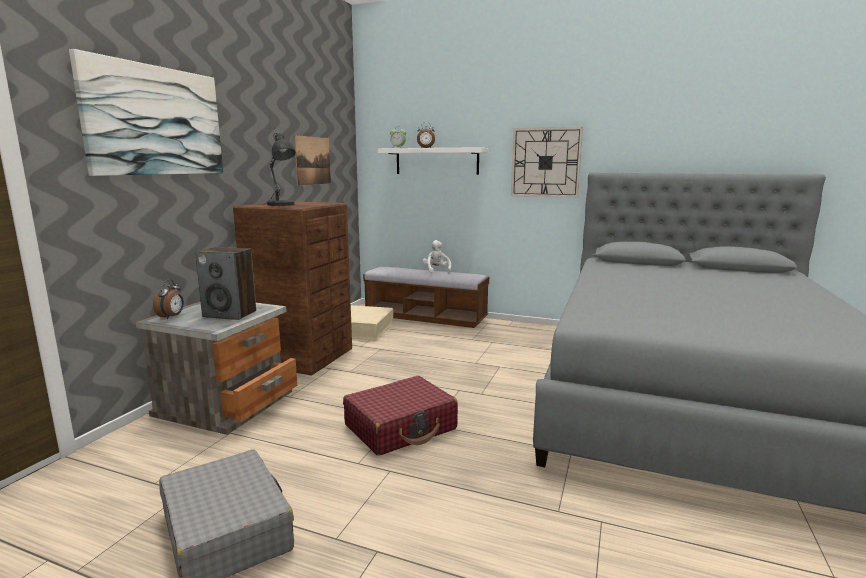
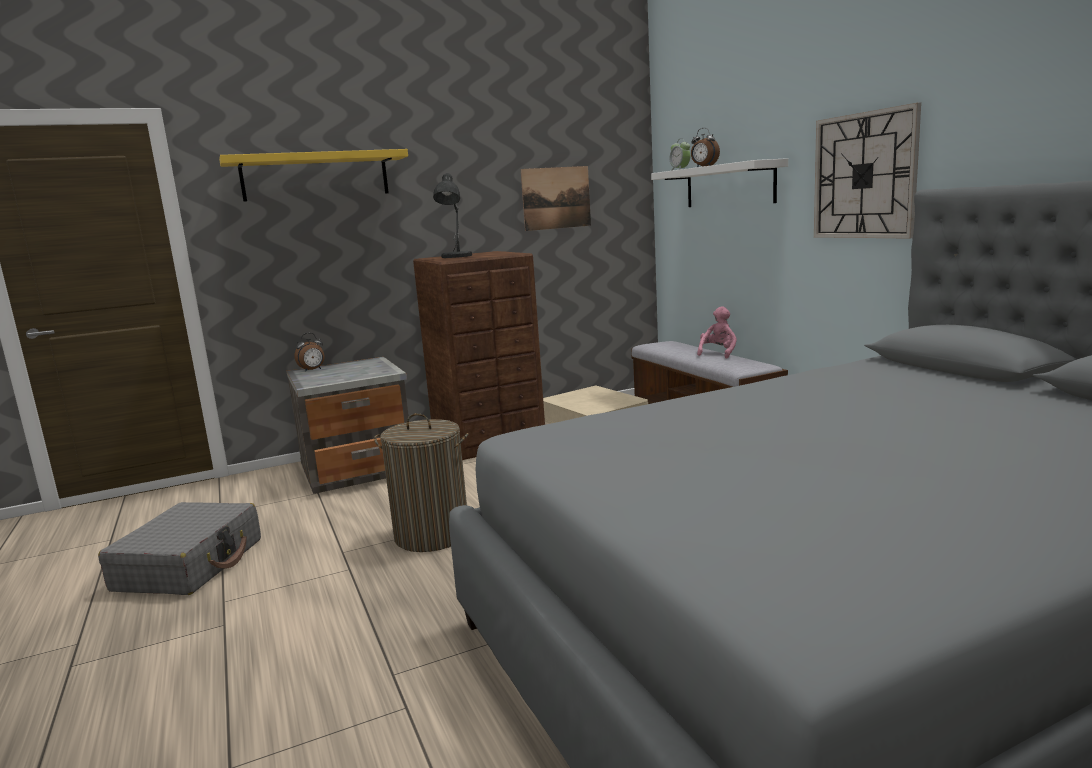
camera: 45 degrees right, 0 degrees up
picture [69,49,223,176] -> yellow shelf [219,149,408,202]
speaker [195,247,256,320] -> none
red suitcase [343,376,458,456] -> laundry basket [374,413,469,552]
white plush toy [422,240,451,273] -> pink plush toy [697,306,737,359]

